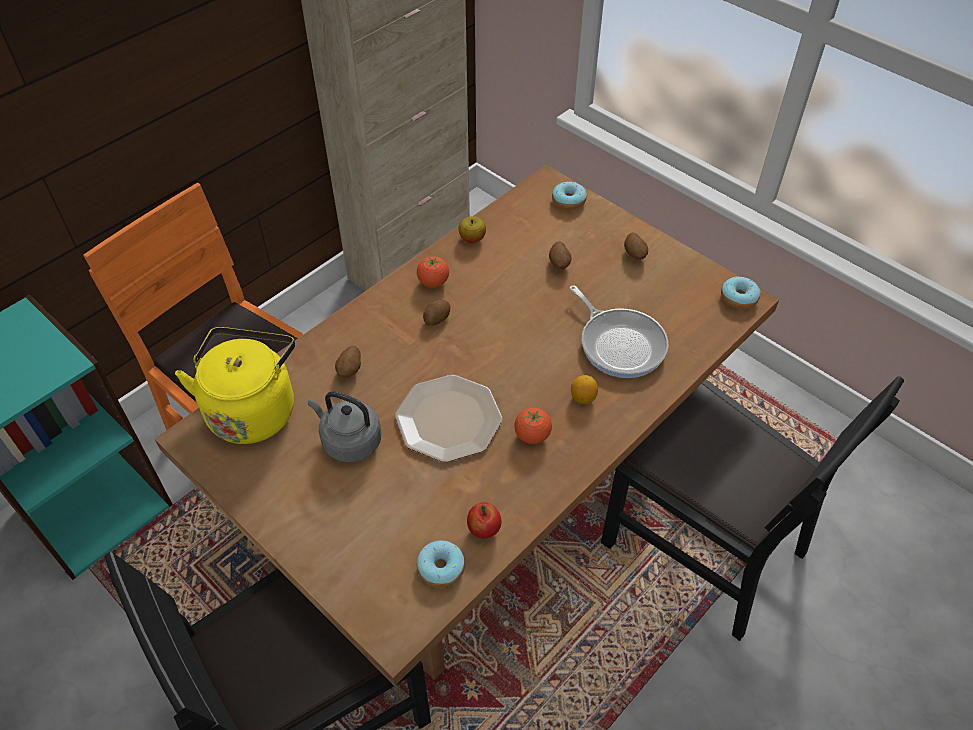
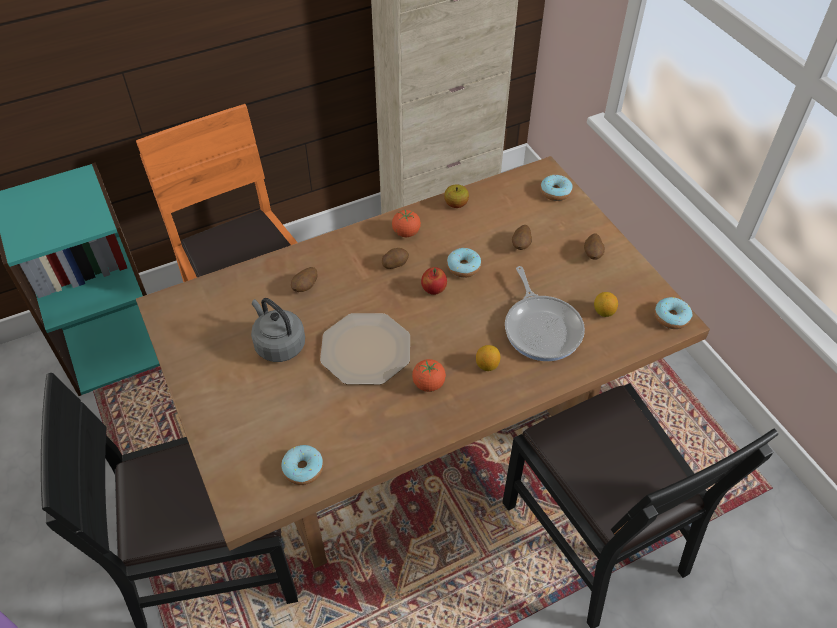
camera: 20 degrees right, 0 degrees up
yellow kettle [175,327,295,444] -> none
apple [467,502,502,538] -> apple moved to [421,267,447,295]
none -> donut [447,248,481,278]
none -> lemon [594,292,618,317]

